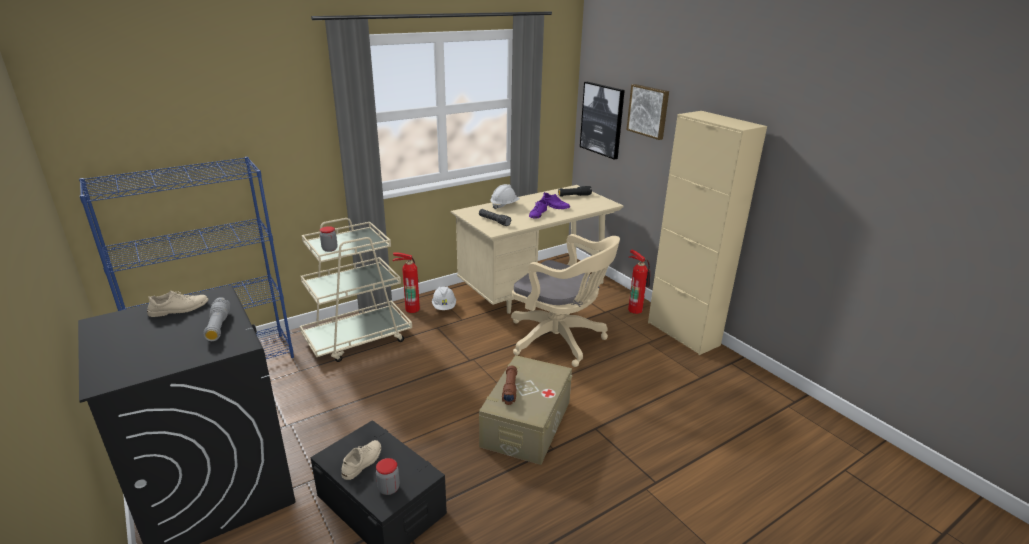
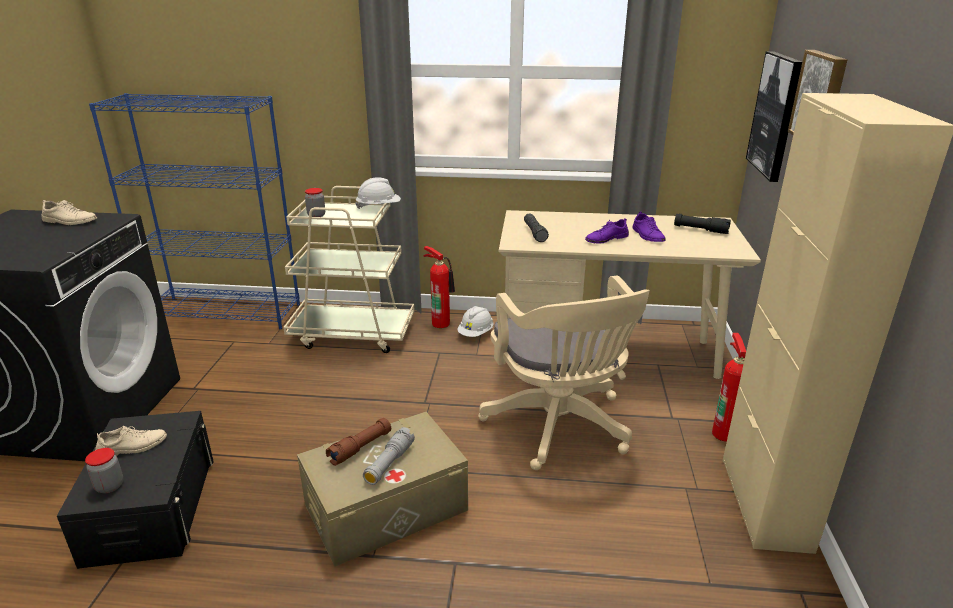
camera: 40 degrees right, 0 degrees up
grey flashlight [203,297,230,341] -> grey flashlight moved to [363,427,415,485]
white hard hat [490,184,520,209] -> white hard hat moved to [356,177,401,209]

